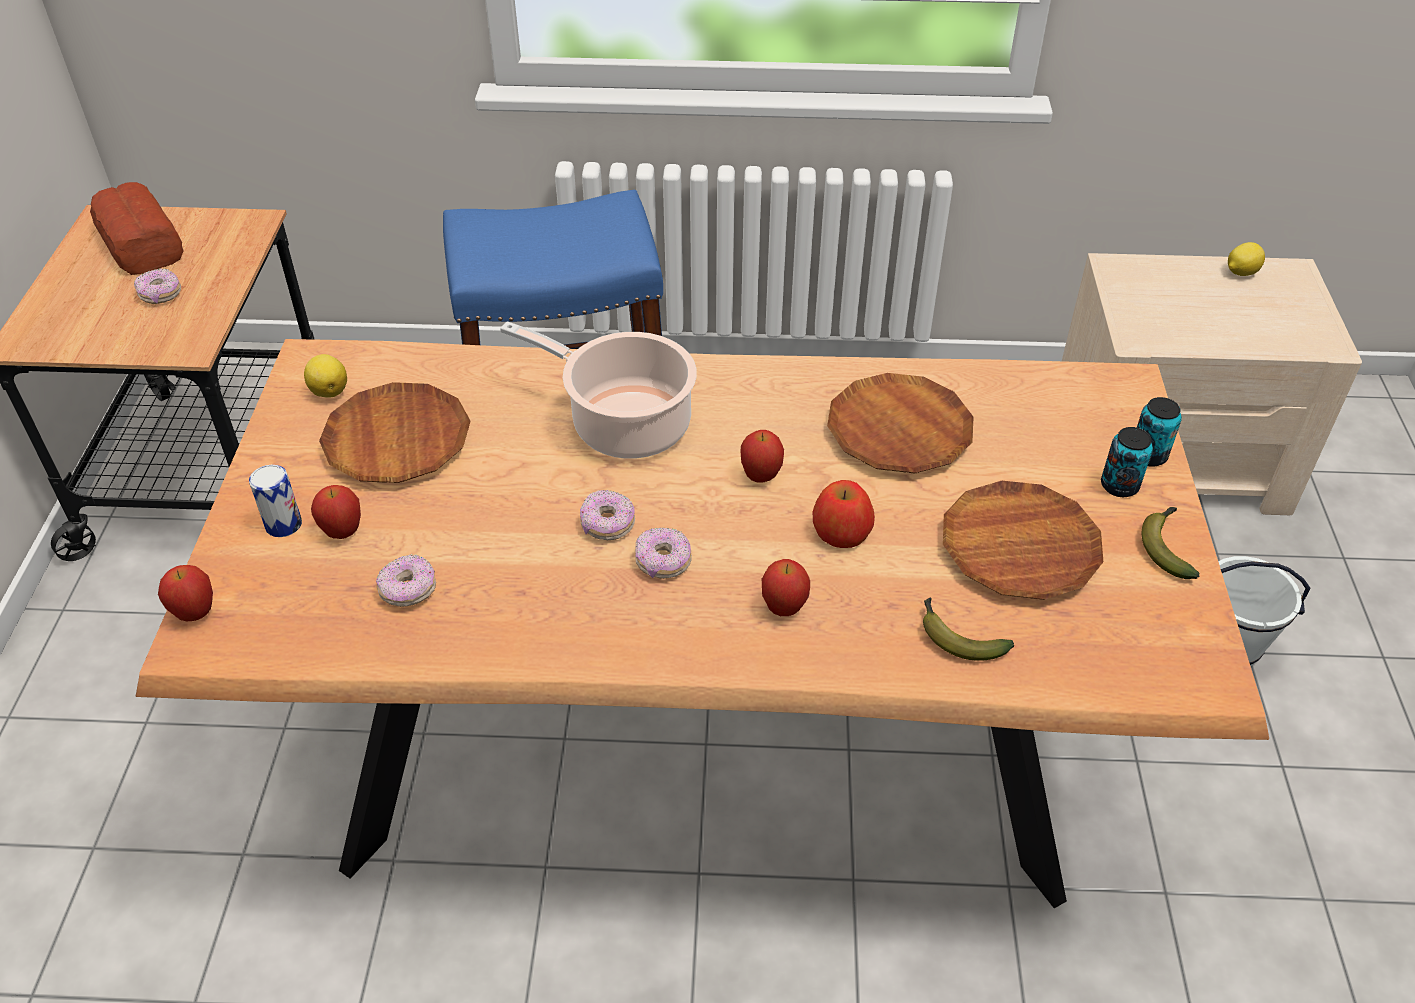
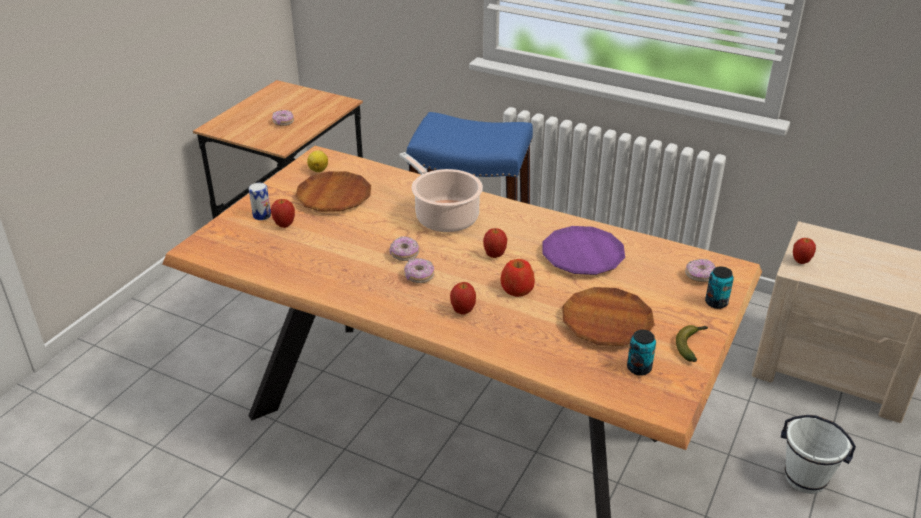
camera: 25 degrees right, 10 degrees down
bread [90,182,184,275] -> none
apple [158,565,213,621] -> apple moved to [793,238,816,264]
donut [376,554,436,607] -> donut moved to [685,259,716,282]
brown plate [827,373,973,473] -> purple plate [542,226,625,275]
banana [923,597,1014,661] -> none
can [1101,427,1153,497] -> can moved to [627,330,656,376]
lemon [1228,242,1265,276] -> none

